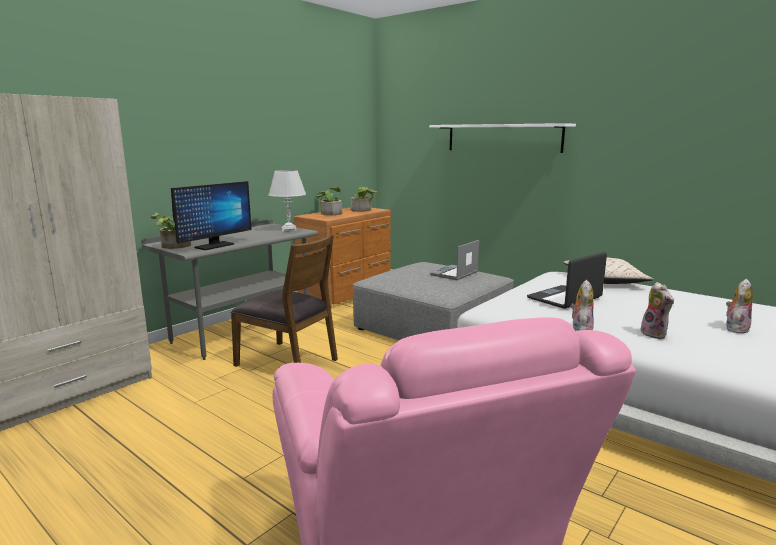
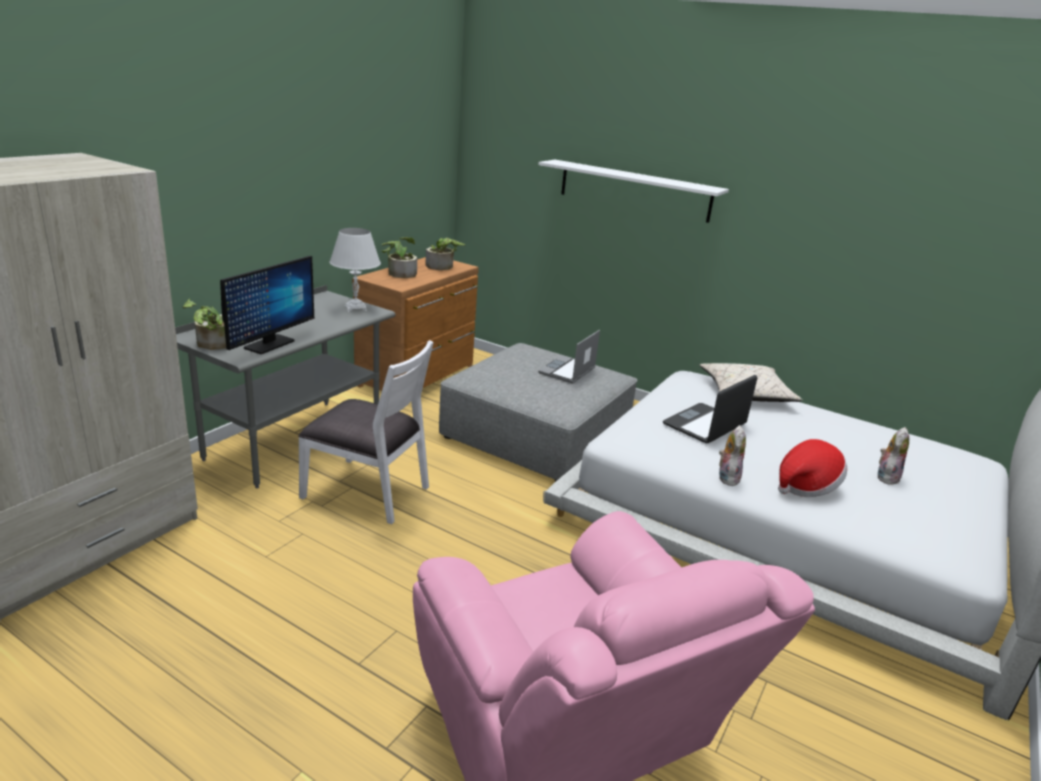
camera: 10 degrees left, 10 degrees up
brown chair [231,234,338,367] -> white chair [298,340,434,524]
plush toy [641,282,674,339] -> hat [778,439,847,497]

